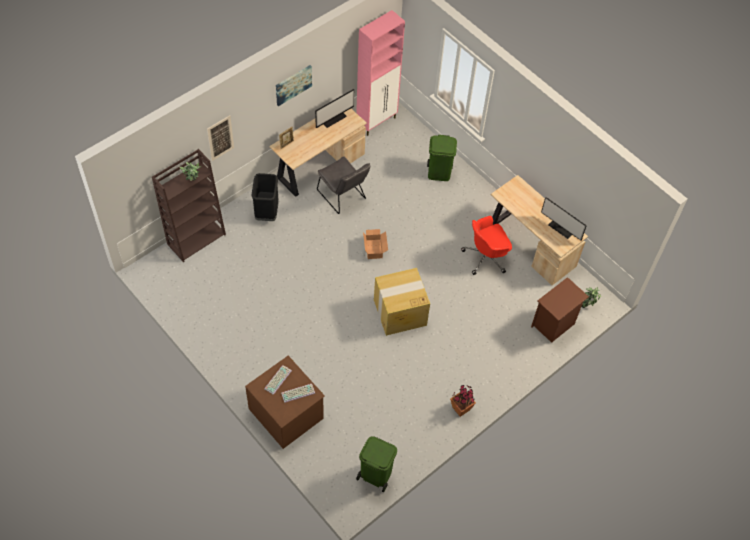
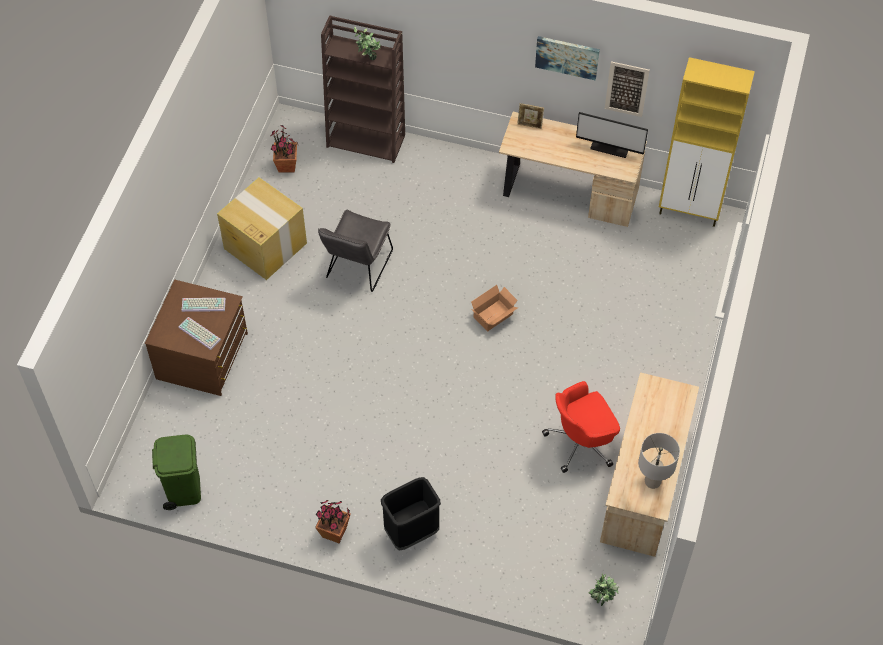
camera: 60 degrees right, 0 degrees up
picture [207,115,234,161] -> picture moved to [605,61,650,117]
black trash can [252,173,279,221] -> black trash can moved to [381,477,441,550]
grey chair [317,156,370,214] -> grey chair moved to [318,210,393,292]
pink cabinet [356,10,405,136] -> yellow cabinet [659,57,755,227]
cardboard box [374,268,430,336] -> cardboard box moved to [217,177,307,280]
green trash can [427,135,457,181] -> none
red office chair [461,216,512,275] -> red office chair turned 60 degrees counterclockwise [542,381,620,473]
brown nightstand [531,277,589,343] -> none
monitor [541,197,587,240] -> grey table lamp [638,433,680,489]
none -> potted plant [271,125,298,173]

